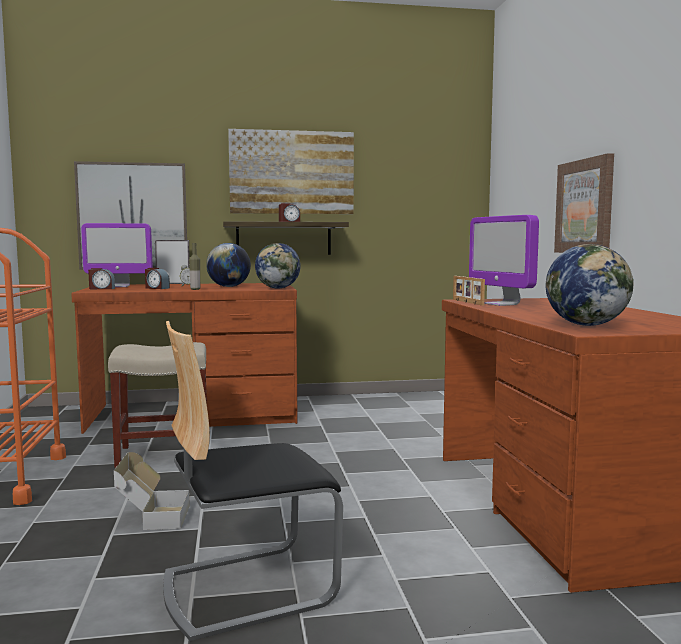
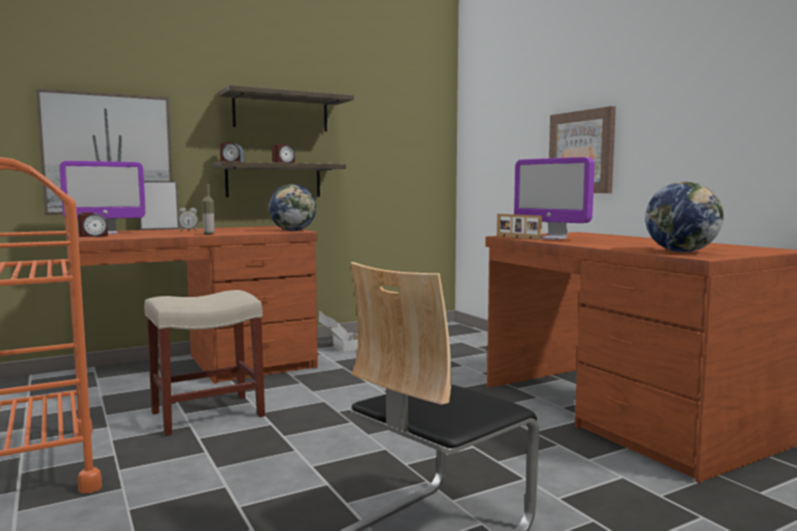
camera: 20 degrees left, 0 degrees up
cardboard box [114,452,190,530] -> cardboard box moved to [319,311,358,352]
alarm clock [145,268,170,289] -> alarm clock moved to [220,142,244,162]
globe [206,243,251,287] -> none
picture [228,129,354,214] -> shelf [219,85,354,132]

